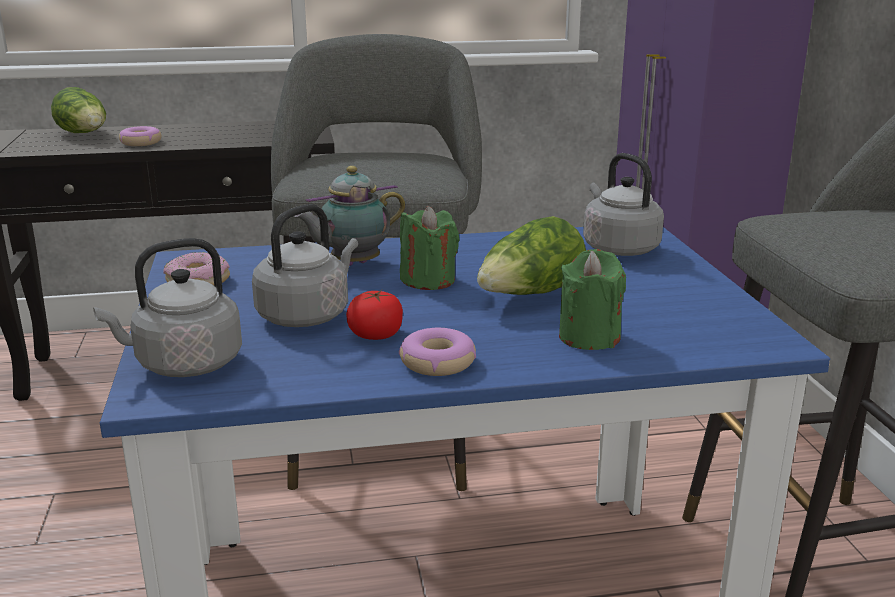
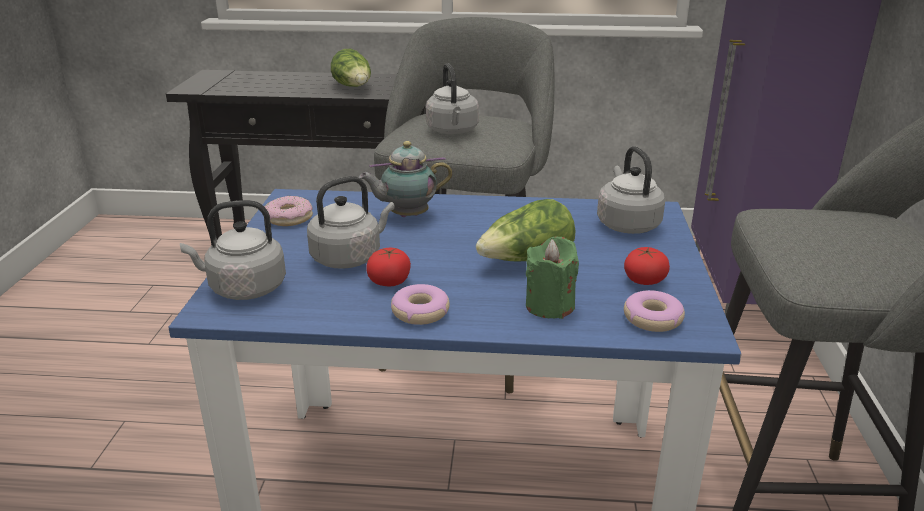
camera: 15 degrees right, 5 degrees up
lettuce [51,87,106,133] -> lettuce moved to [331,49,371,87]
donut [119,126,161,146] -> donut moved to [624,290,685,332]
green candle [400,206,459,290] -> none
none -> grey kettle [426,63,479,134]
none -> tomato [624,247,670,285]

